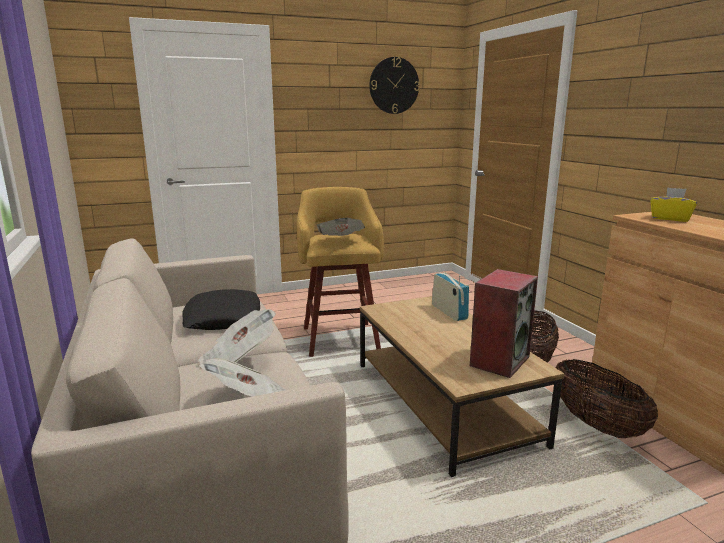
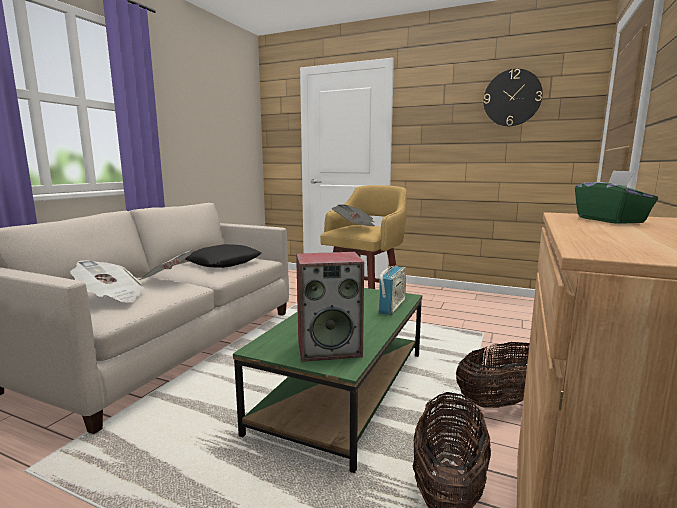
camera: 45 degrees right, 5 degrees down
brown coffee table [360,296,564,477] -> green coffee table [233,288,422,473]
yellow tissue box [650,187,697,222] -> green tissue box [575,170,658,224]

